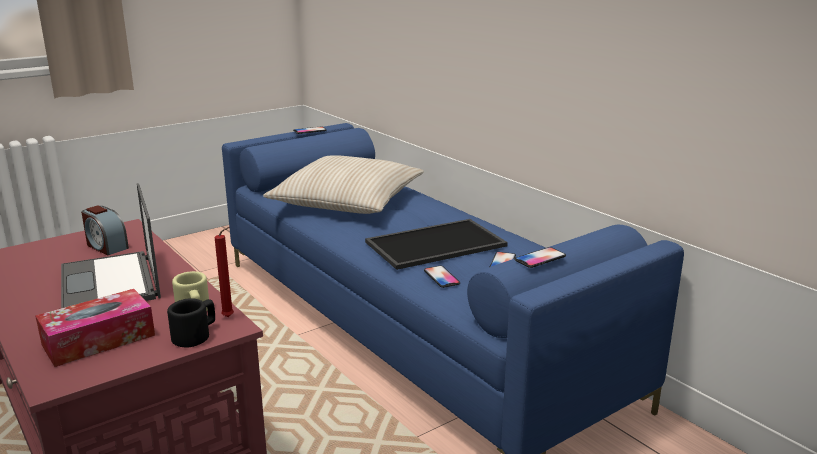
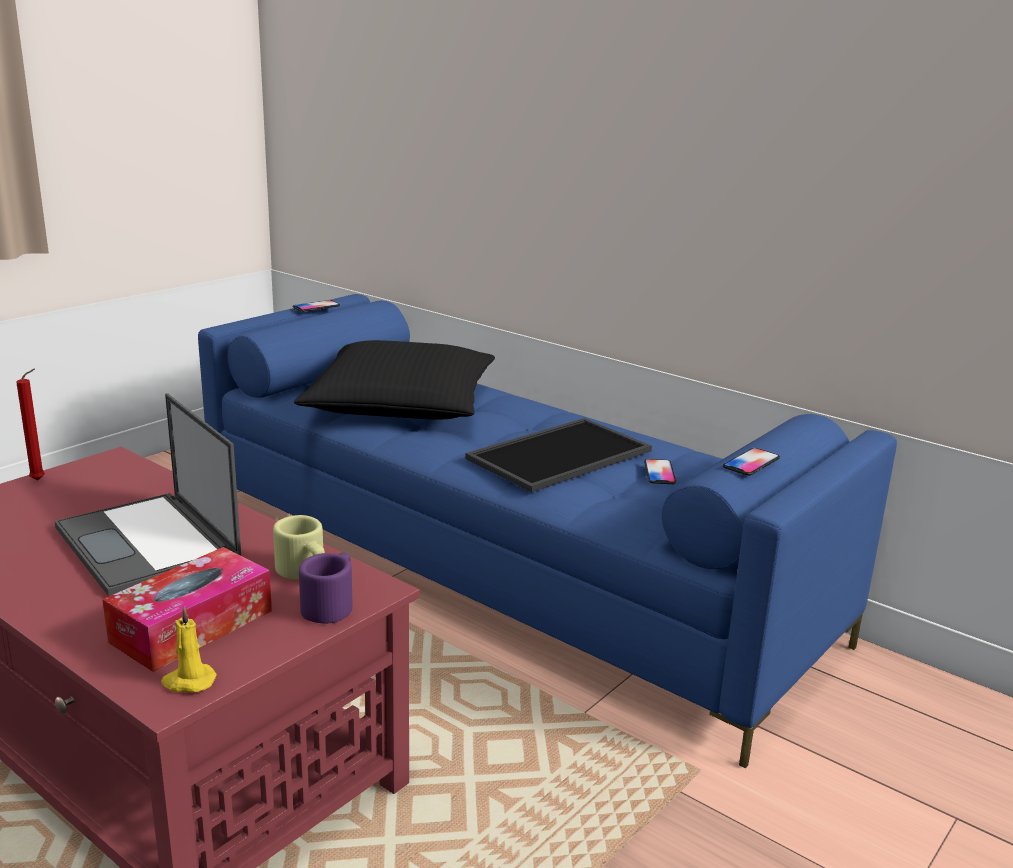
camera: 15 degrees left, 0 degrees up
alarm clock [81,206,129,256] -> none
black mug [167,298,215,347] -> purple mug [299,553,353,623]
red candle [215,227,234,317] -> red candle moved to [16,368,45,480]
beige pillow [263,155,424,214] -> black pillow [294,340,495,419]
phone [424,266,460,288] -> none
none -> yellow candle [161,605,217,693]

